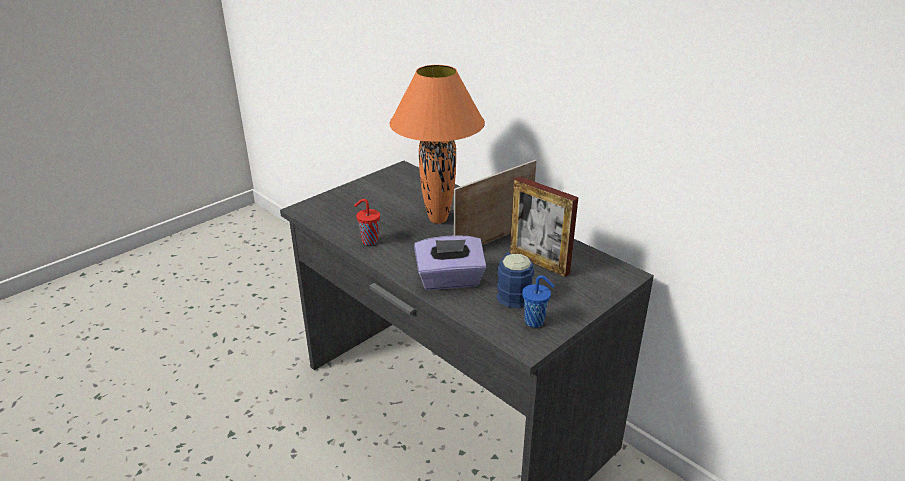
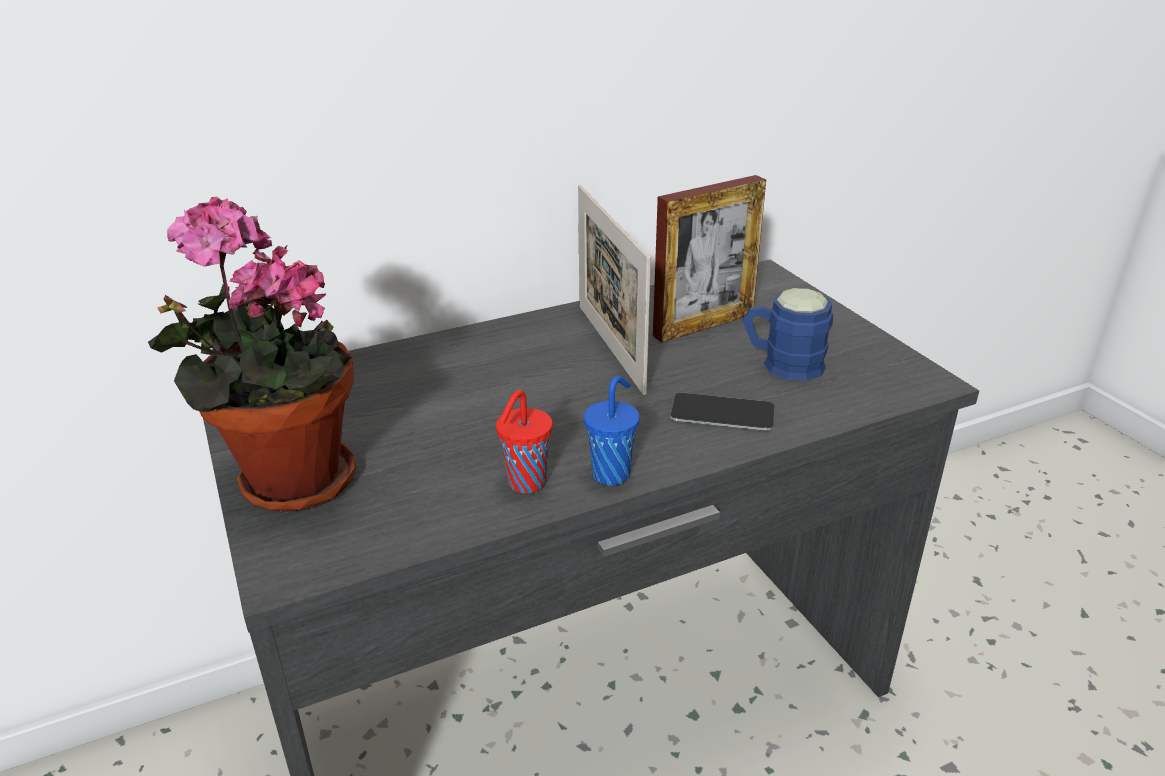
camera: 70 degrees left, 0 degrees up
orange table lamp [389,65,485,224] -> none
purple tissue box [414,235,486,290] -> phone [670,393,774,431]
blue cup [522,275,555,328] -> blue cup moved to [584,376,640,485]
none -> potted plant [148,197,356,512]

